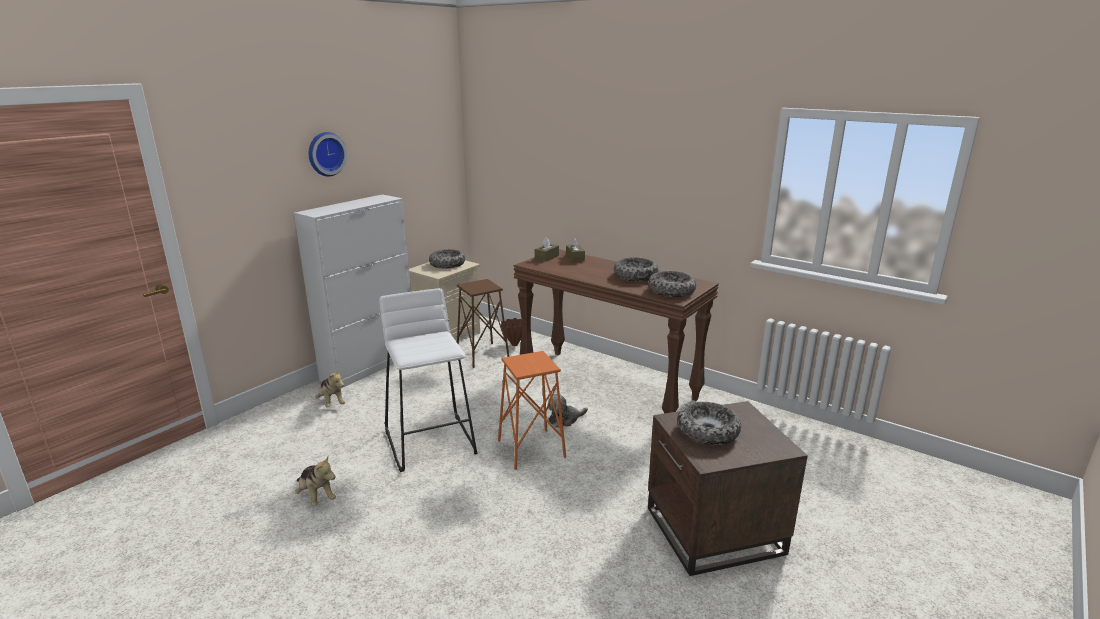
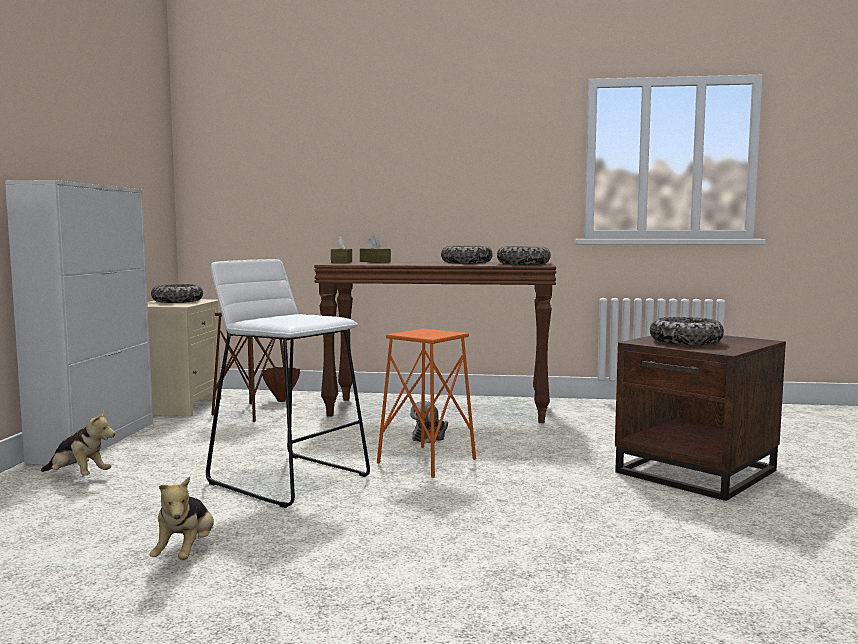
camera: 30 degrees left, 15 degrees down
plush toy [295,455,336,506] -> plush toy turned 75 degrees clockwise [150,476,214,560]
wall clock [309,132,347,176] -> none

